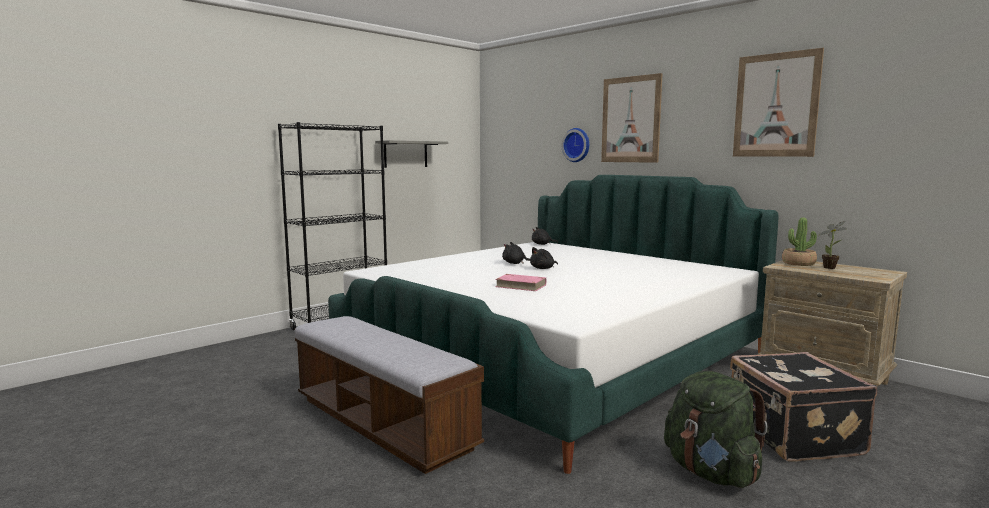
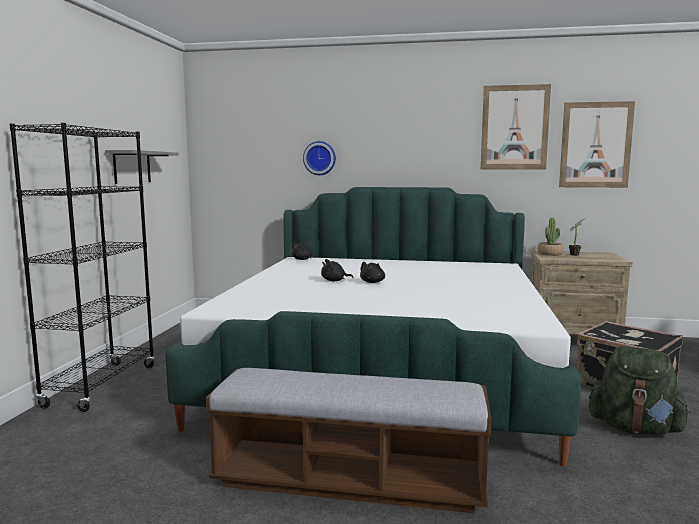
camera: 35 degrees left, 0 degrees up
pink book [495,274,546,291] -> none
picture [601,73,663,163] -> picture moved to [559,101,635,188]

